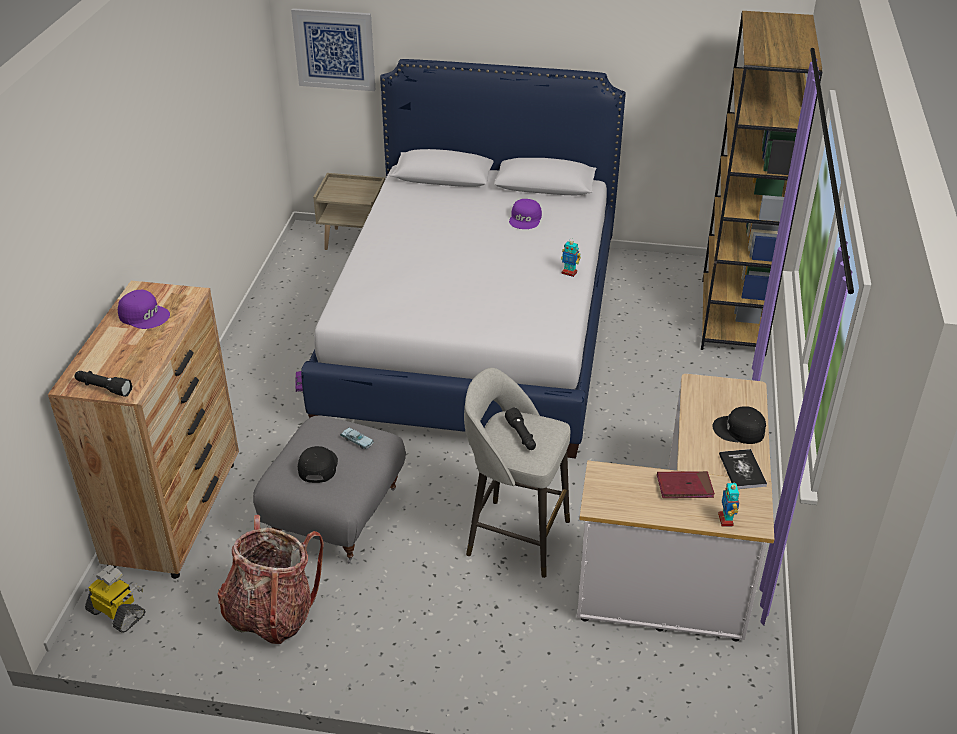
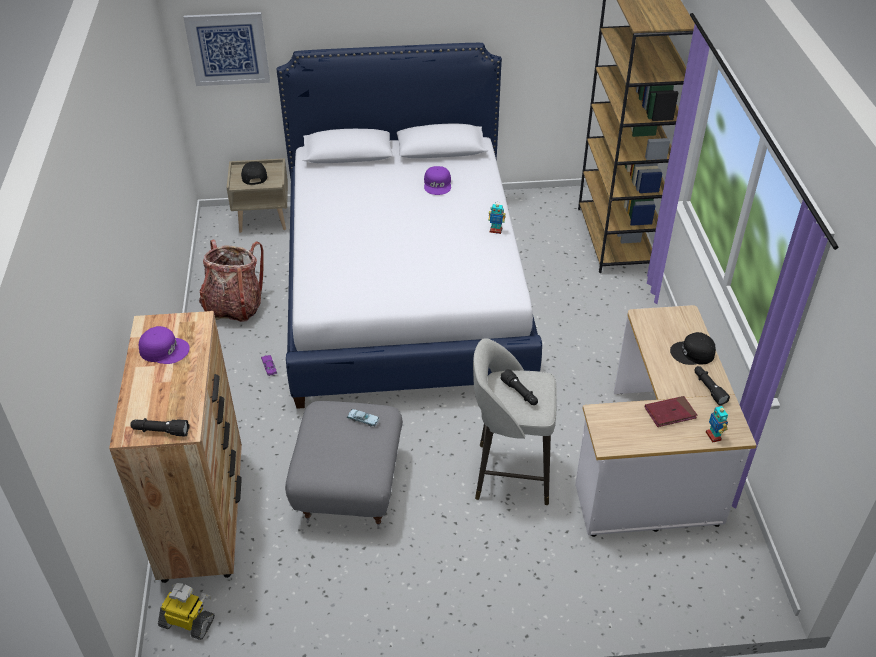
camera: 15 degrees left, 5 degrees up
backpack [218,515,324,644] -> backpack moved to [199,239,264,322]
black cap [298,446,338,483] -> black cap moved to [241,162,267,185]
book [719,449,767,489] -> black flashlight [694,366,730,406]

